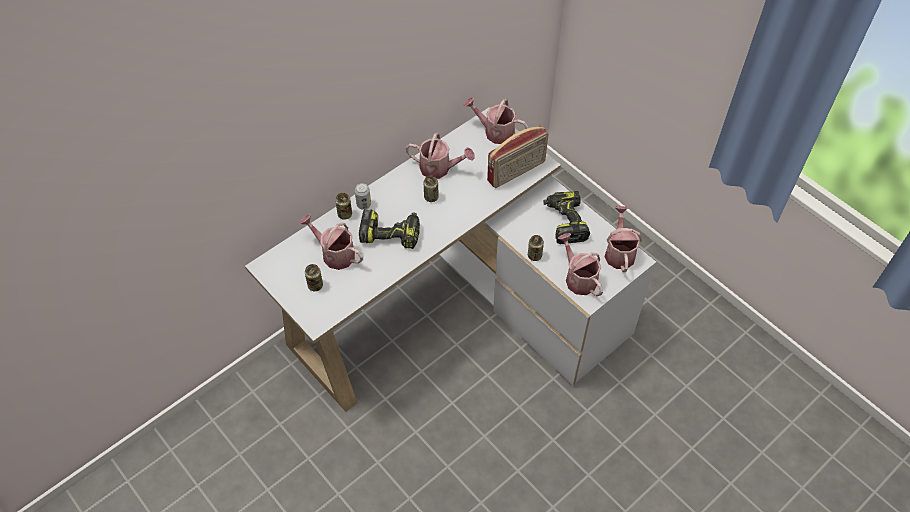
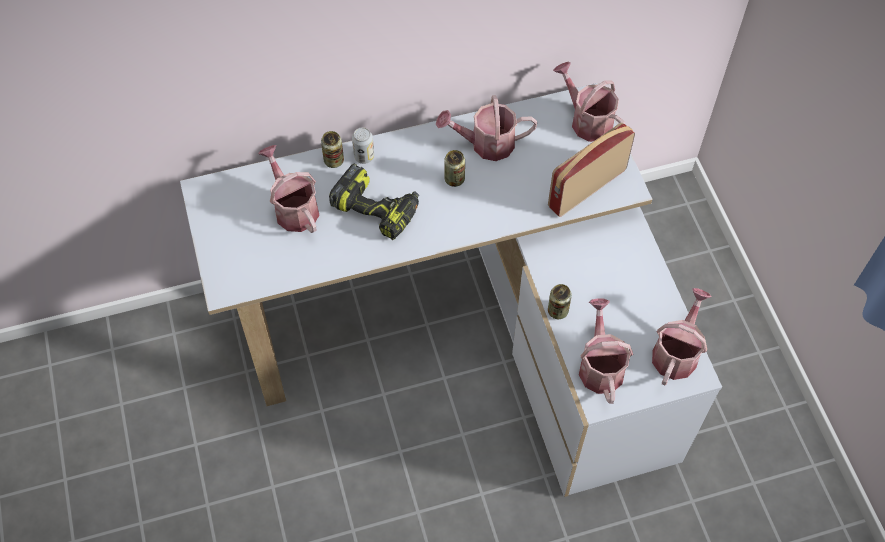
camera: 25 degrees right, 5 degrees up
can [305,264,323,291] -> none
watering can [406,133,475,179] -> watering can turned 135 degrees clockwise [436,95,537,161]
radio [487,126,549,188] -> radio turned 150 degrees clockwise [548,122,635,217]
power drill [543,191,590,244] -> none

